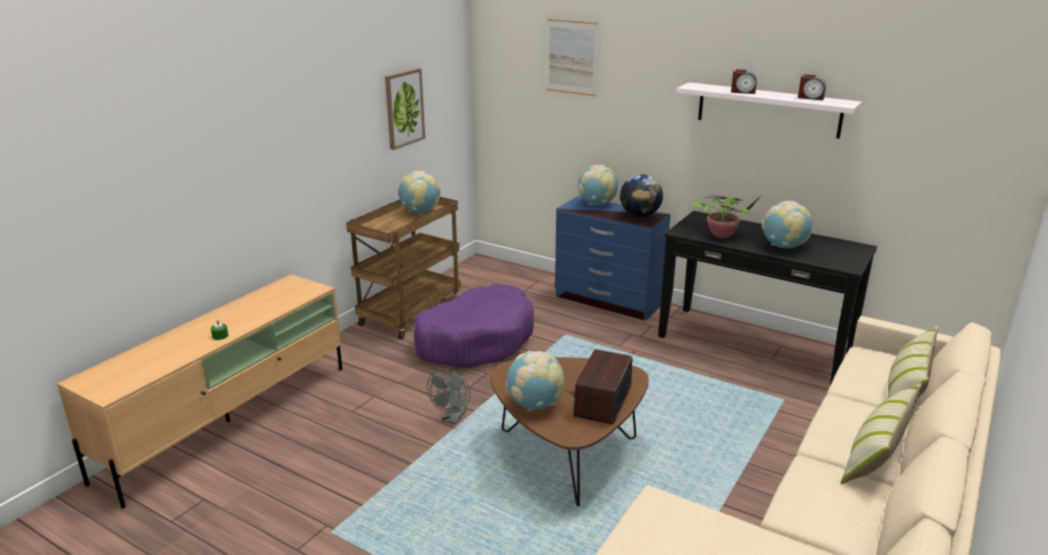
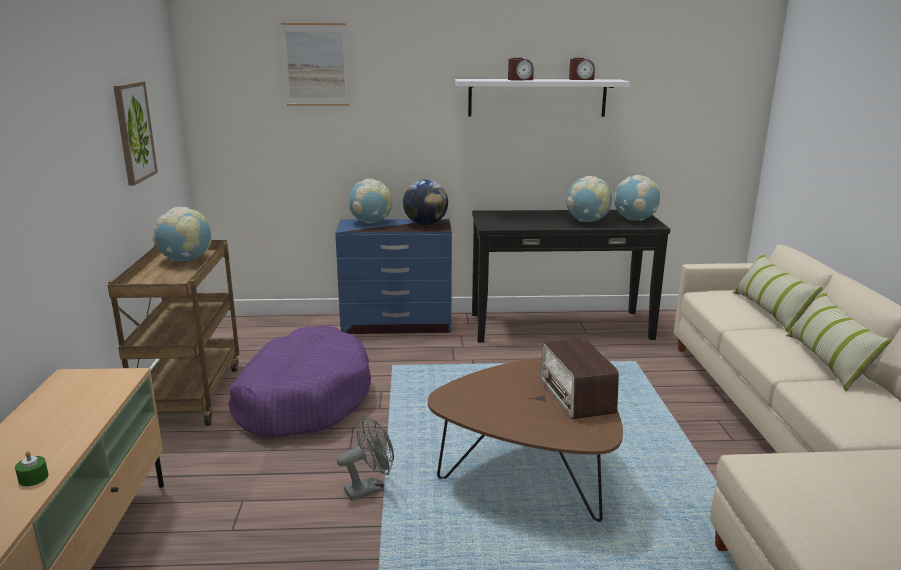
camera: 35 degrees left, 5 degrees down
grey fan [427,368,470,425] -> grey fan turned 105 degrees counterclockwise [337,417,394,501]
globe [506,351,564,411] -> globe moved to [613,175,660,221]
potted plant [690,195,762,239] -> none

